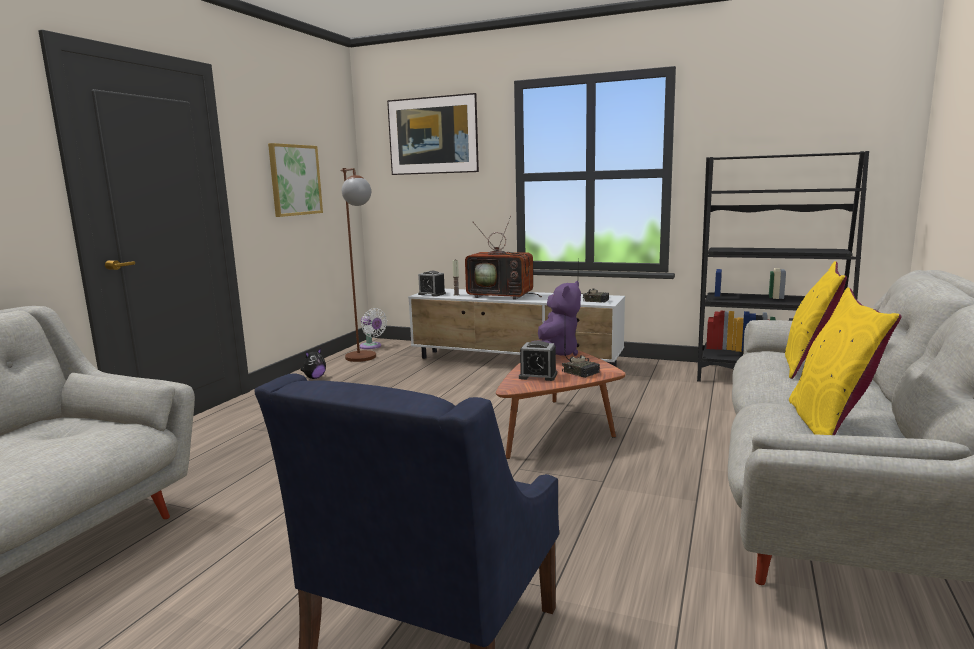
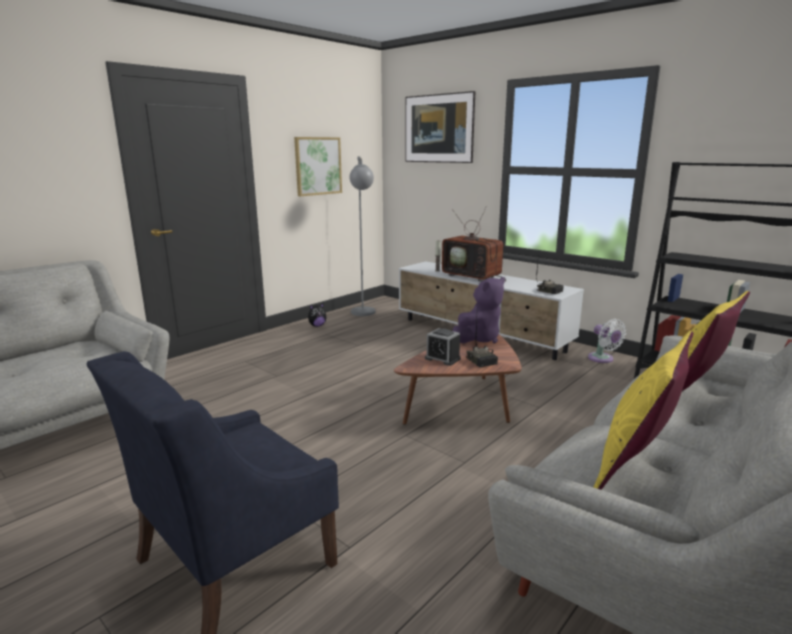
camera: 20 degrees right, 5 degrees up
brown floor lamp [340,168,376,362] -> grey floor lamp [350,157,375,316]
white fan [360,308,387,349] -> white fan moved to [588,319,626,363]
alarm clock [418,271,446,297] -> none

